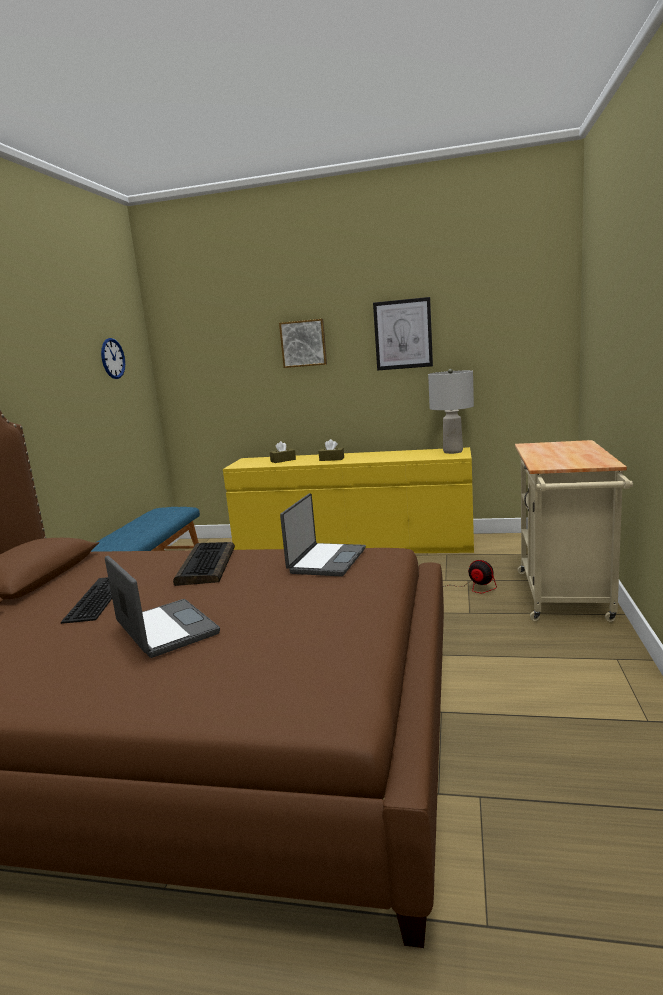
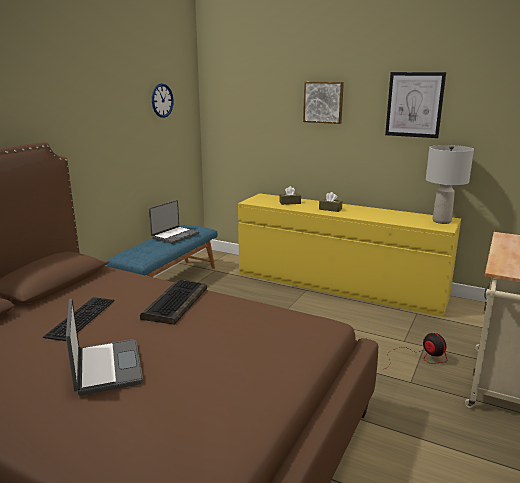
camera: 15 degrees right, 5 degrees up
laptop [280,493,366,576] -> laptop moved to [149,200,199,244]

